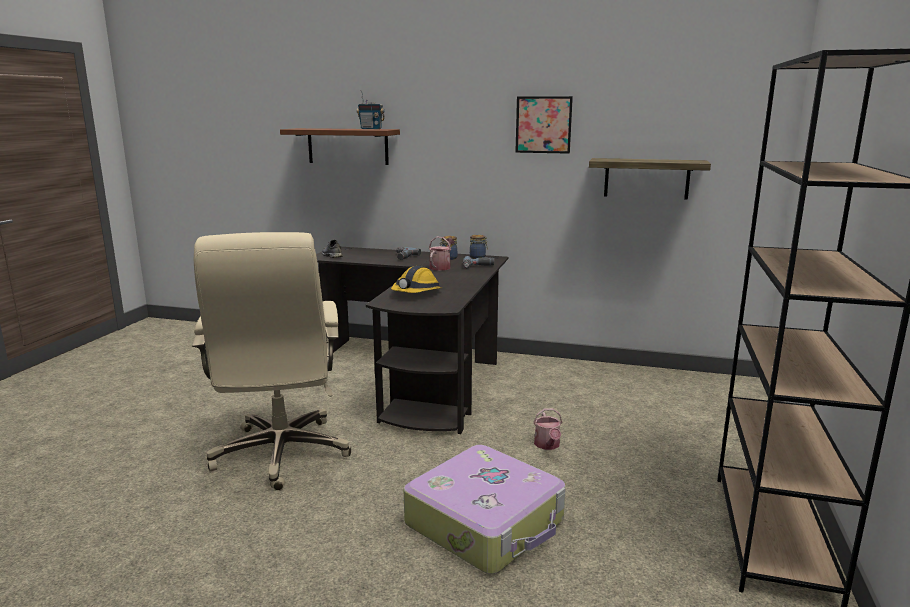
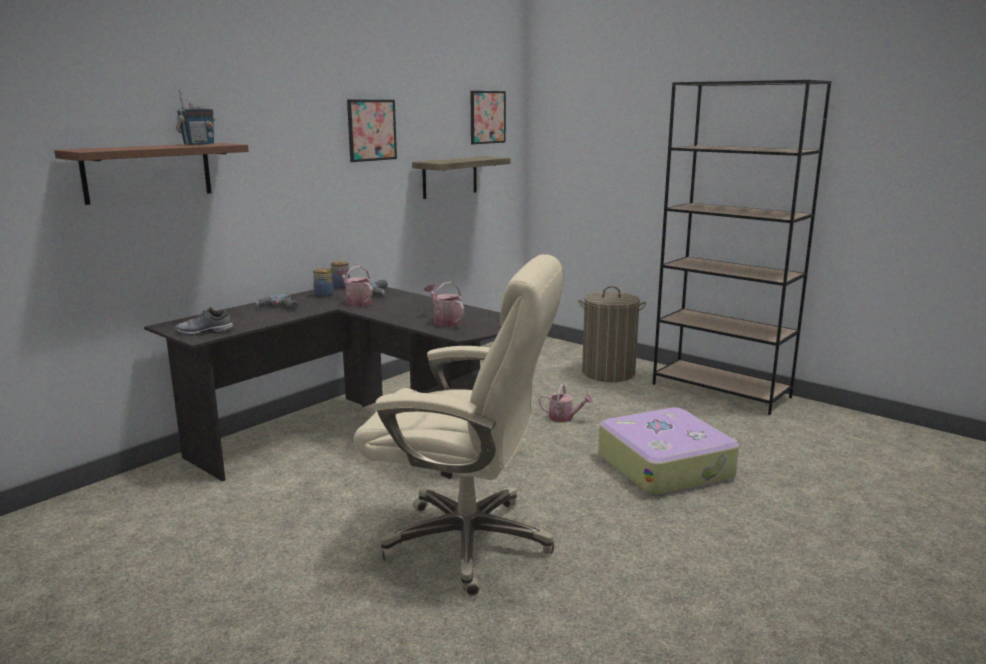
camera: 65 degrees left, 0 degrees up
hard hat [391,266,441,293] -> watering can [424,282,464,326]
none -> picture [471,91,506,144]
none -> laundry basket [578,286,647,382]

